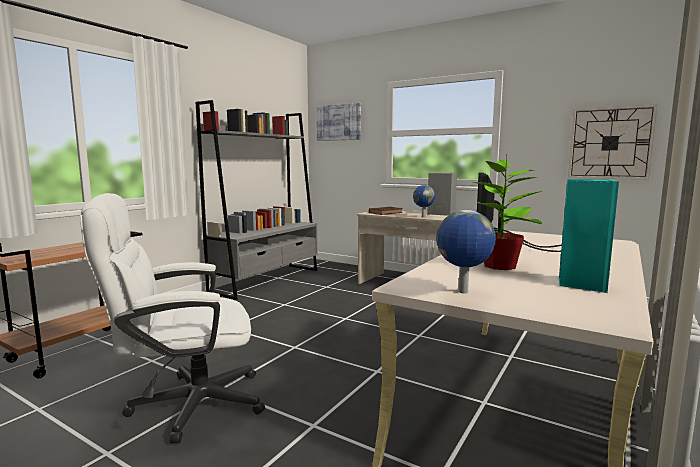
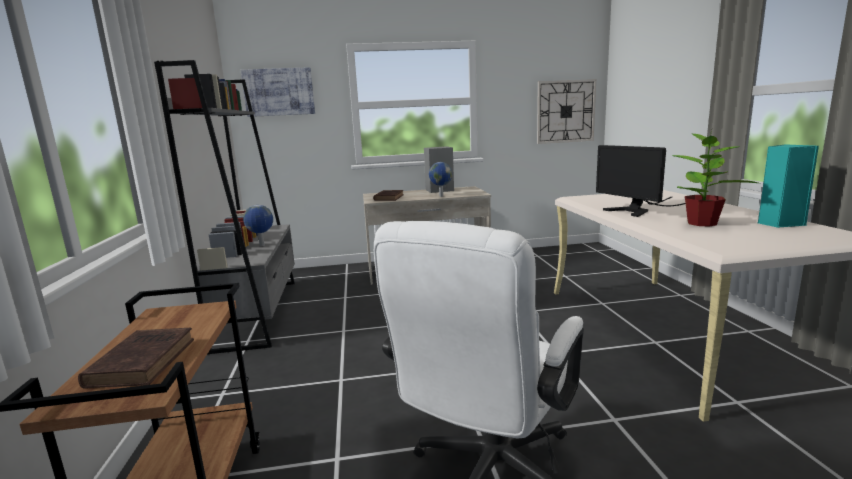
camera: 40 degrees left, 5 degrees up
globe [436,210,496,294] -> globe moved to [243,205,273,246]
none -> brown book [78,328,194,389]

